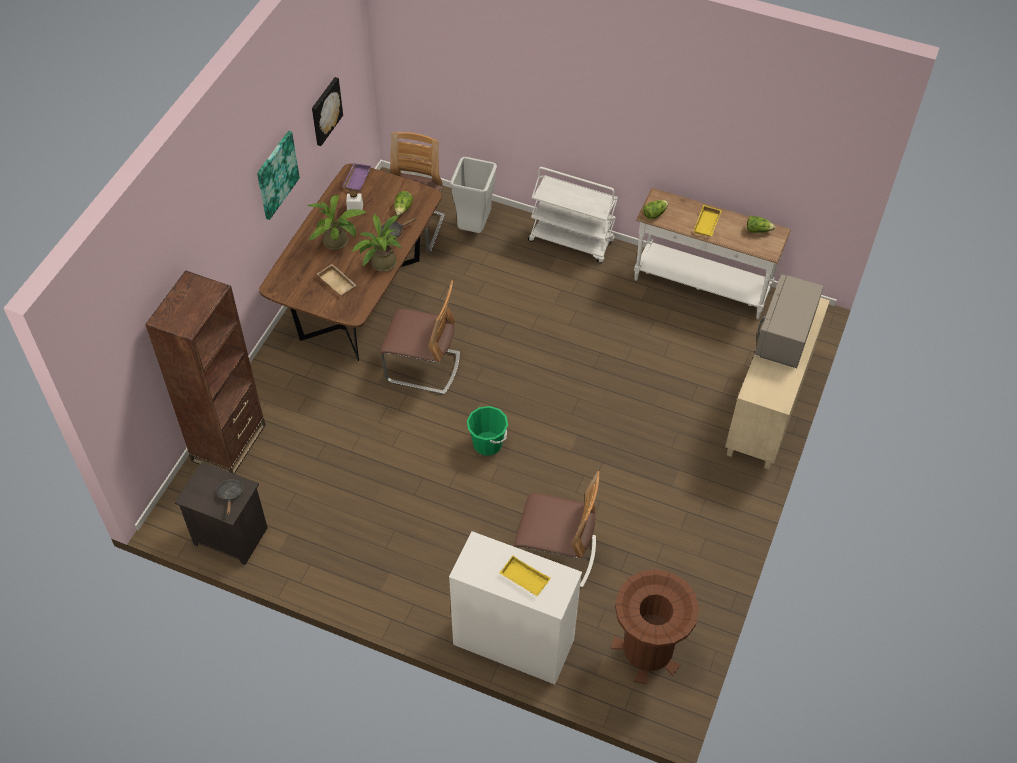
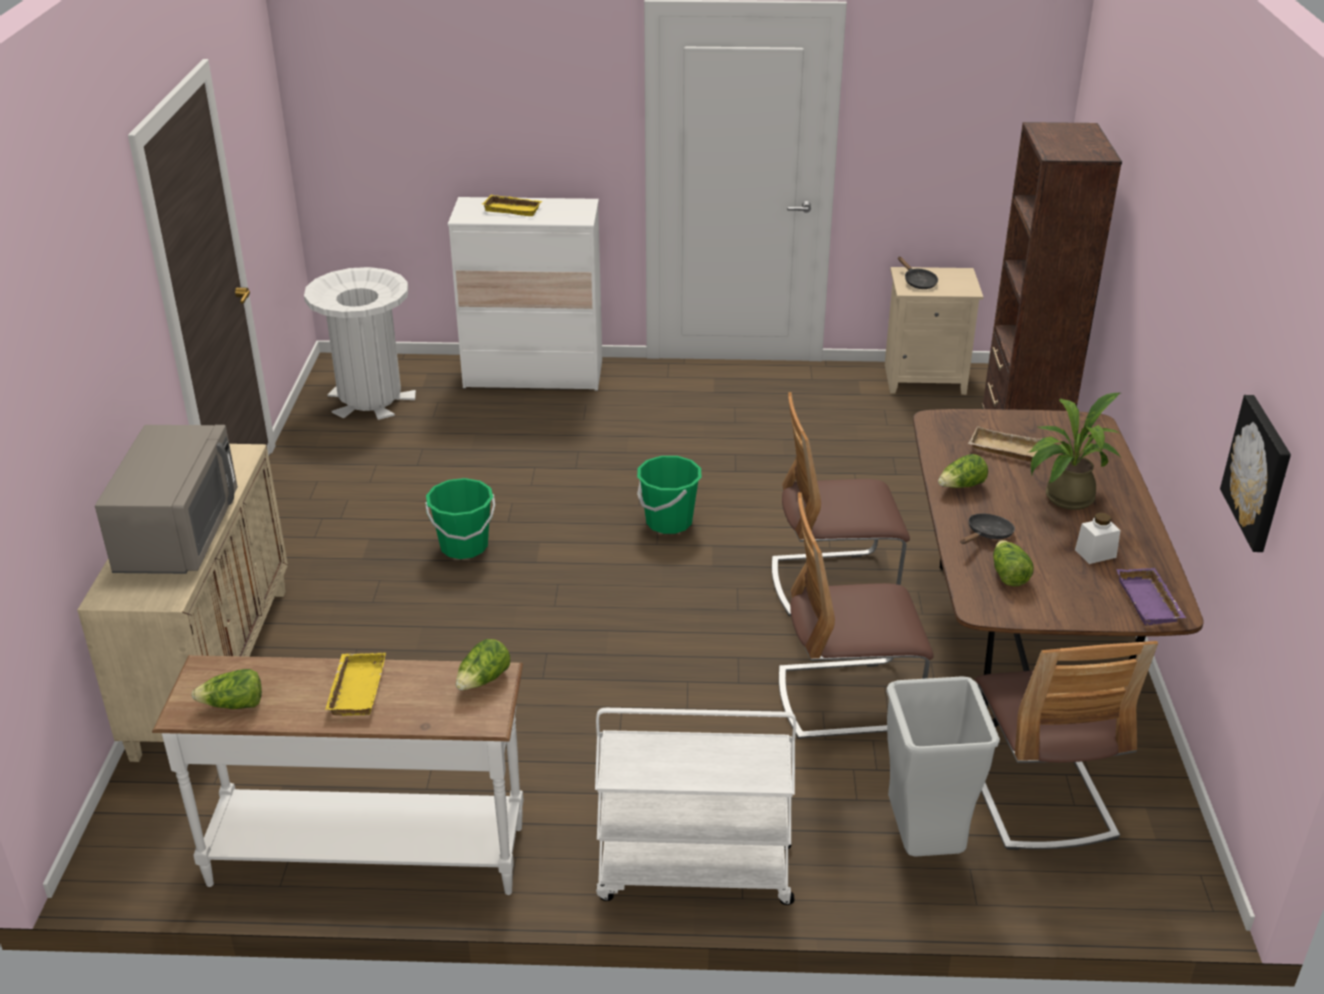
camera: 160 degrees right, 20 degrees down
black nightstand [175,462,268,565] -> beige nightstand [885,267,983,395]
picture [257,131,300,220] -> none
potted plant [350,214,402,272] -> lettuce [938,454,988,488]
chair [514,471,599,588] -> chair moved to [779,492,934,739]
brown trash can [611,569,699,684] -> white trash can [304,267,416,420]
none -> green bucket [425,478,495,559]

